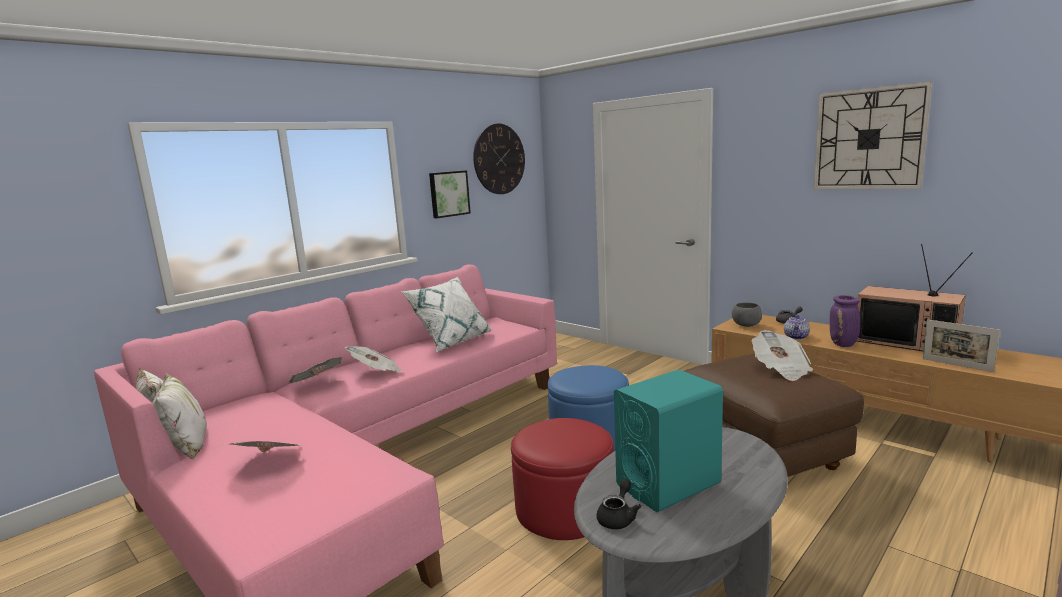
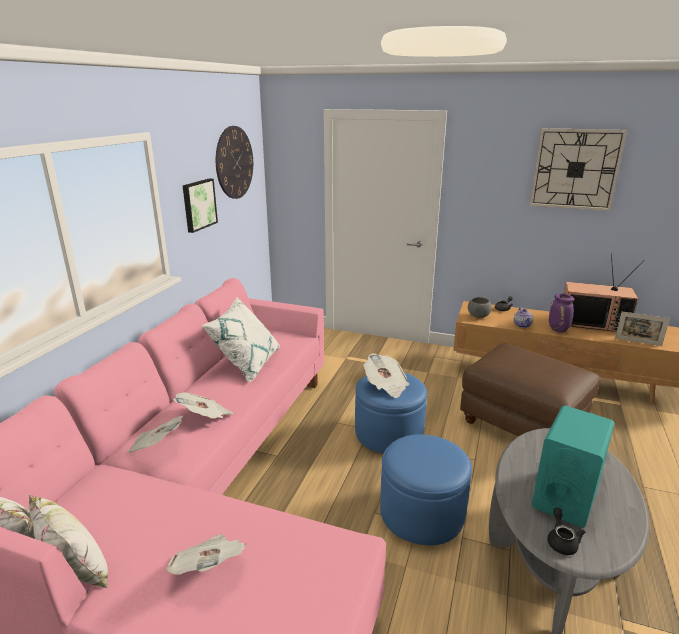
camera: 25 degrees left, 10 degrees up
red ottoman [511,418,614,540] -> blue ottoman [380,434,472,545]
newspaper [751,330,813,381] -> newspaper moved to [363,353,409,398]

